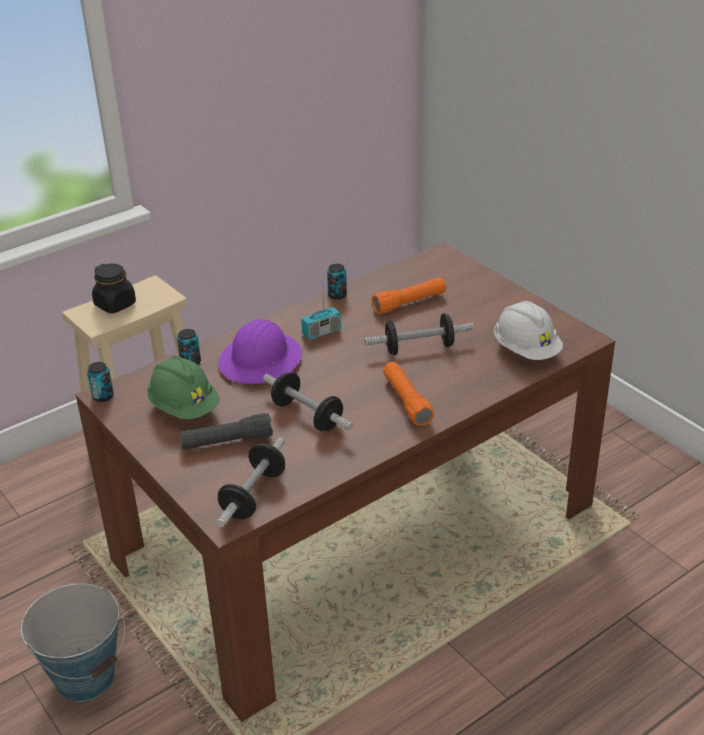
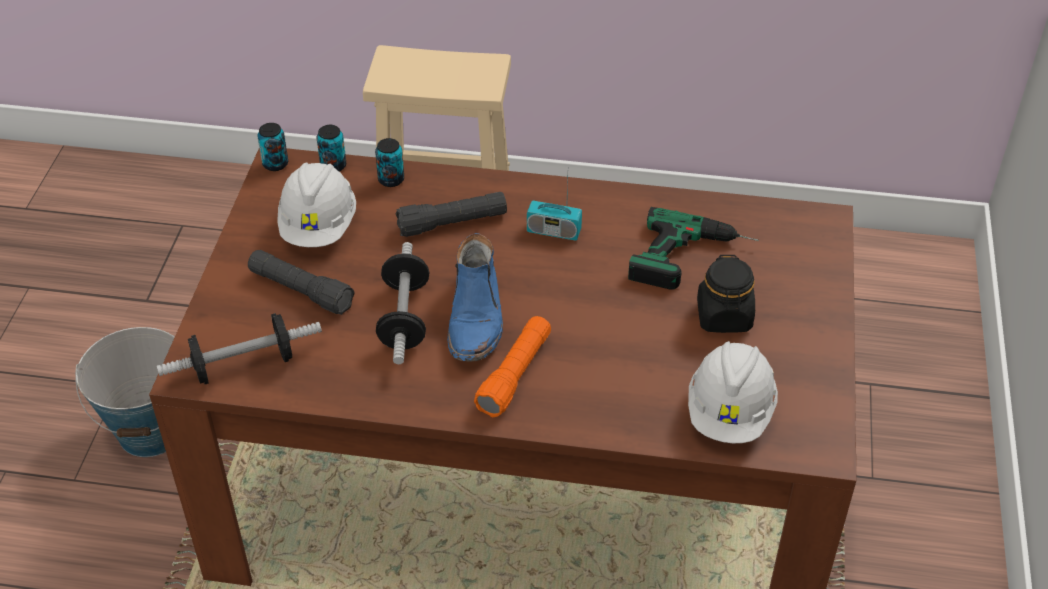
camera: 45 degrees right, 10 degrees up
black jar [92,264,136,313] -> black jar moved to [697,255,755,333]
green hard hat [147,356,220,419] -> white hard hat [277,163,356,247]
purple hard hat [218,319,302,384] -> black flashlight [396,192,507,237]
can [327,264,347,300] -> can moved to [317,125,346,172]
dumbbell [364,313,474,355] -> none
orange flashlight [371,277,446,314] -> power drill [628,207,759,289]
none -> blue boot [447,233,503,361]

